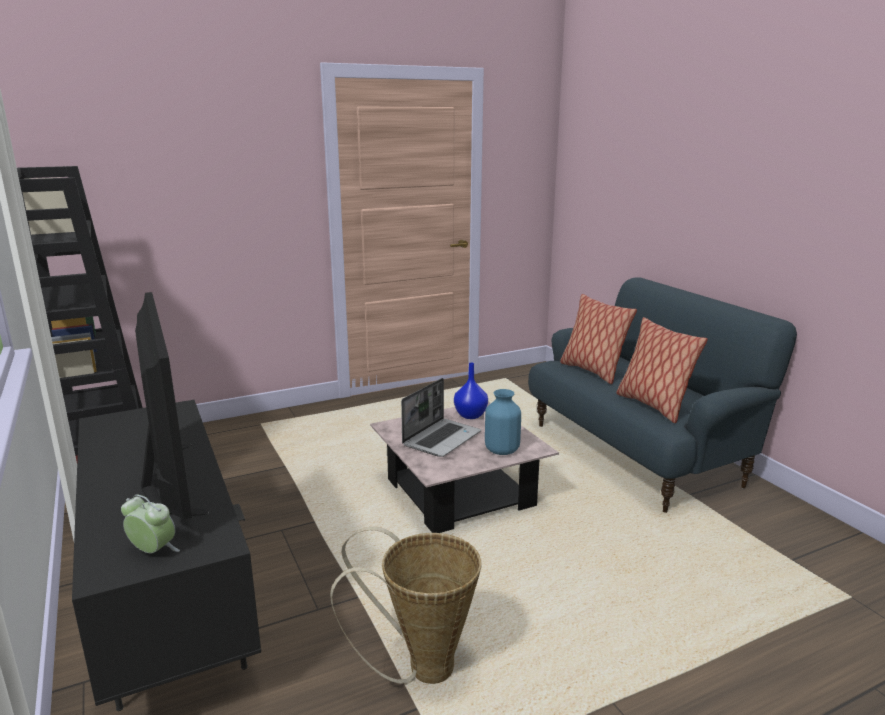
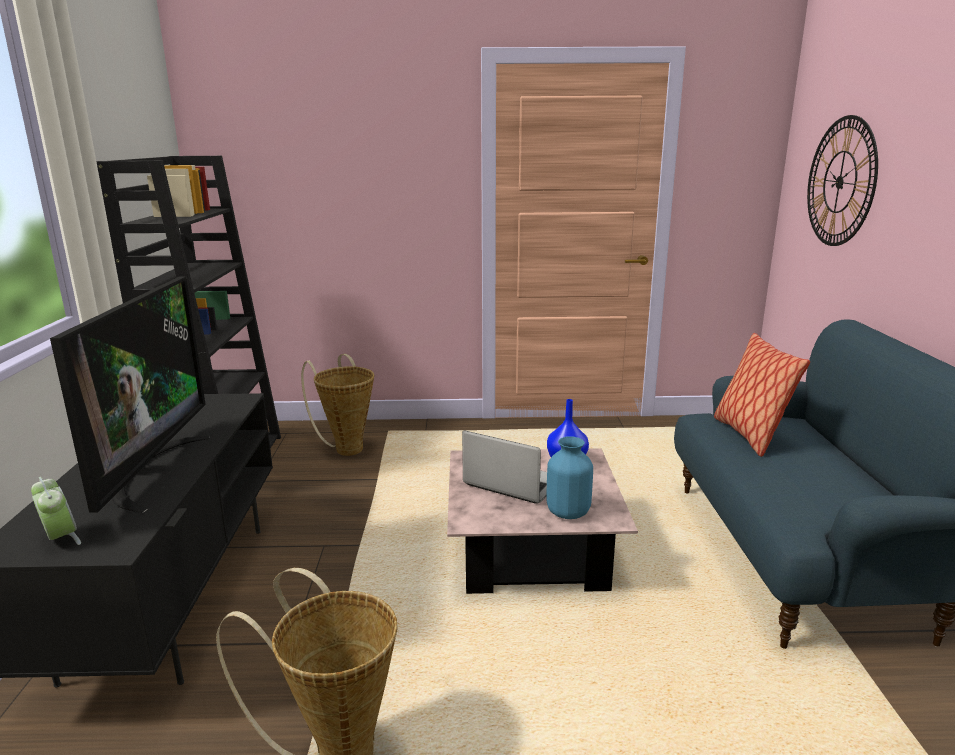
camera: 25 degrees right, 0 degrees up
laptop [401,378,481,457] -> laptop turned 120 degrees counterclockwise [462,431,547,504]
pillow [616,317,708,423] -> none
none -> basket [301,354,374,456]
none -> wall clock [807,115,878,246]

